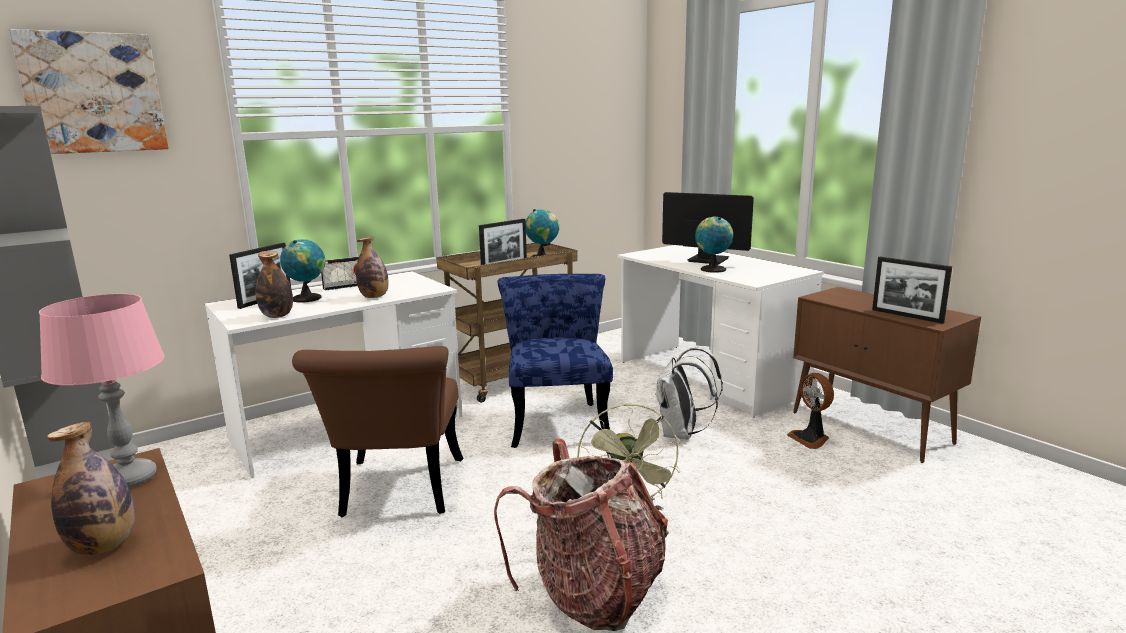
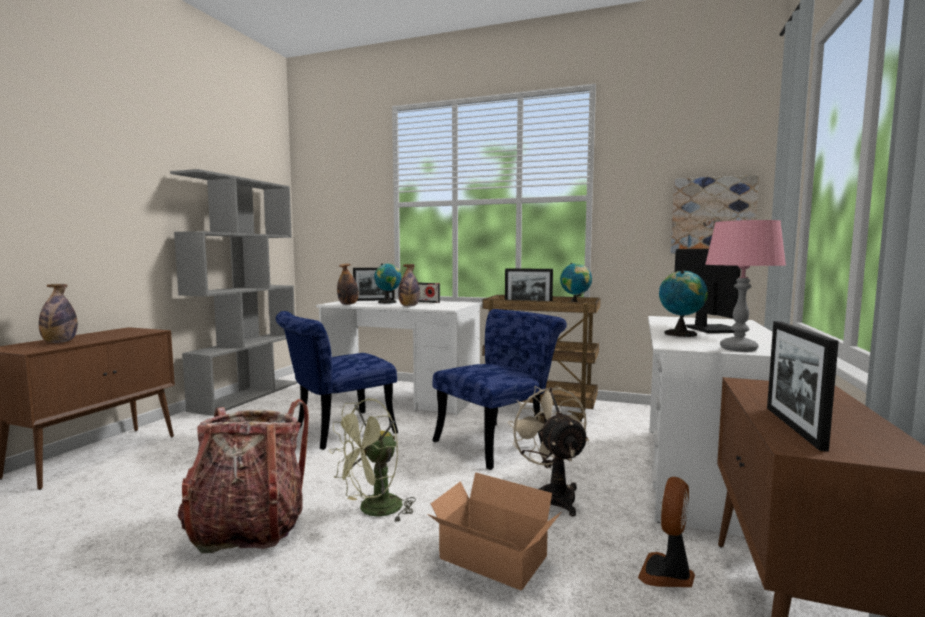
camera: 55 degrees right, 10 degrees down
picture [9,29,168,154] -> picture moved to [671,175,759,253]
pink table lamp [39,294,165,488] -> pink table lamp moved to [705,220,786,352]
brown chair [292,346,464,517] -> blue chair [276,311,398,450]
white backpack [655,347,723,439] -> beige fan [508,385,589,517]
none -> cardboard box [427,472,561,590]

